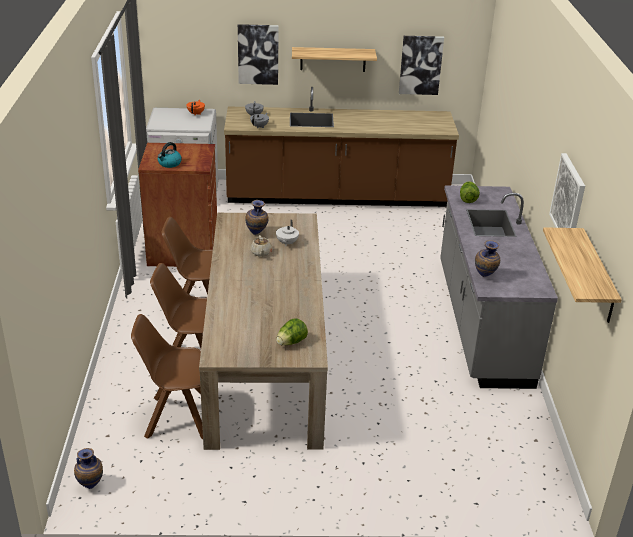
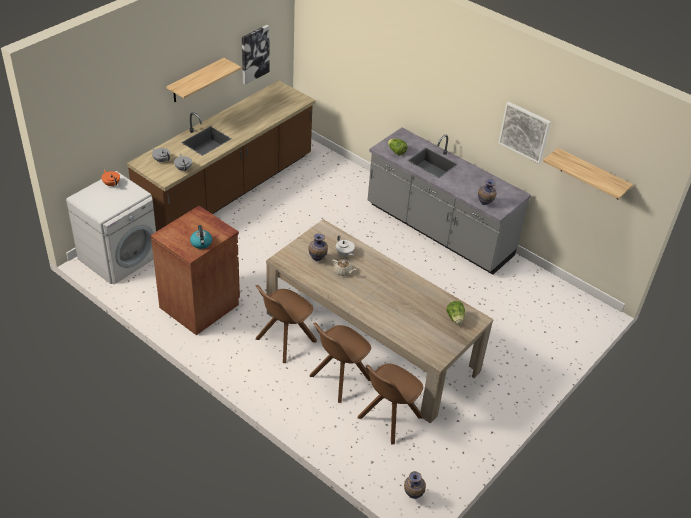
camera: 50 degrees left, 10 degrees up
picture [238,24,279,85] -> none

